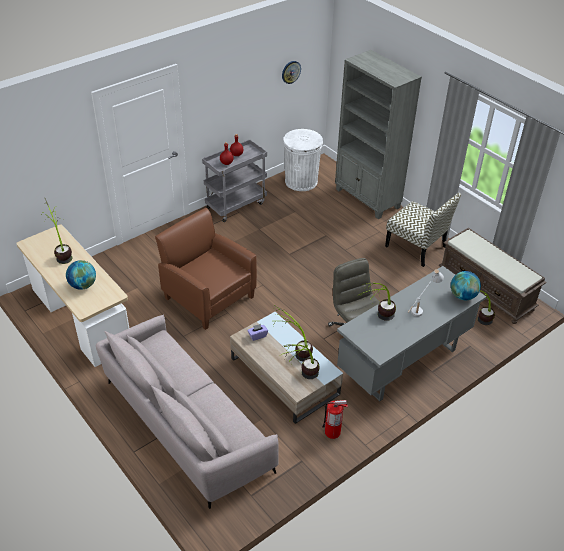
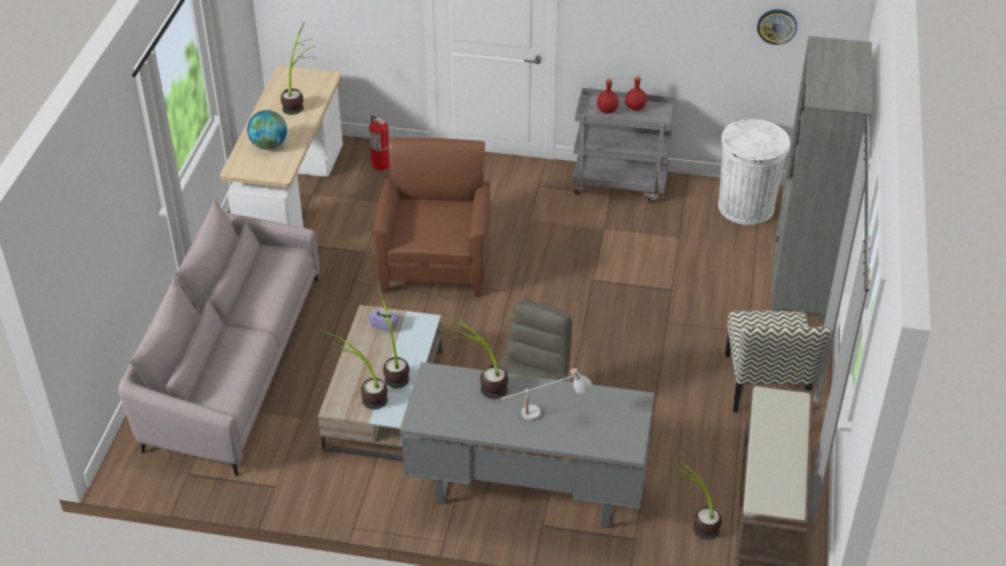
camera: 50 degrees right, 0 degrees up
fire extinguisher [322,400,348,439] -> fire extinguisher moved to [369,116,390,170]
globe [451,271,481,300] -> none

